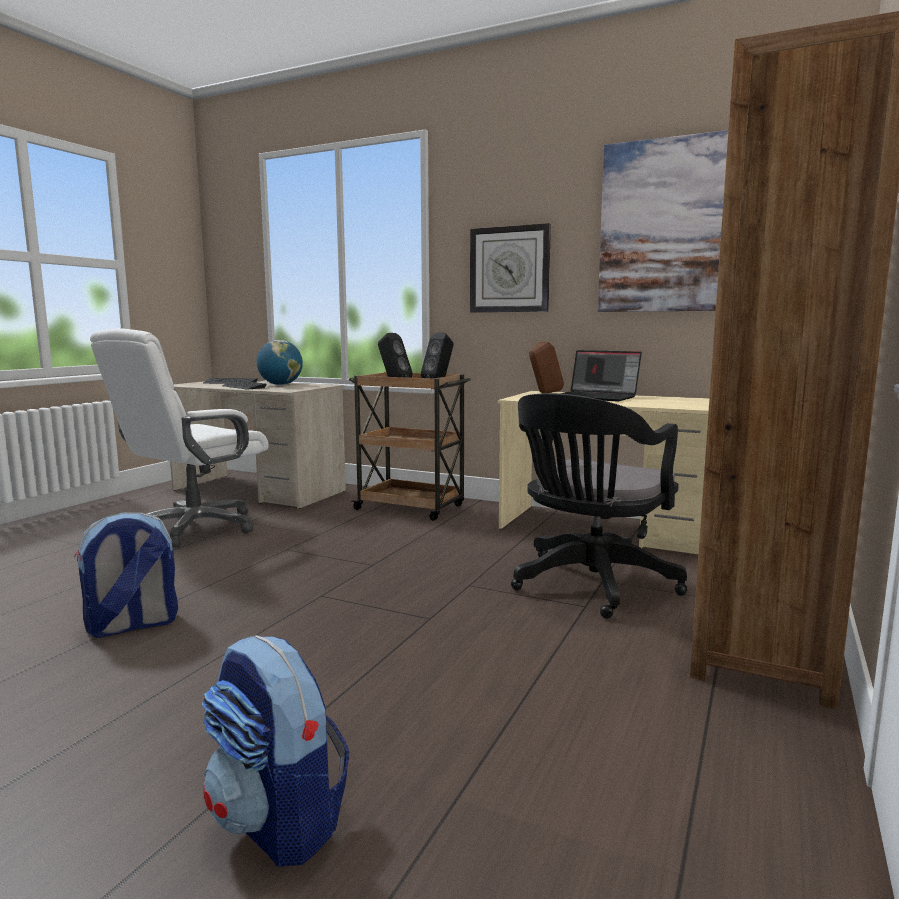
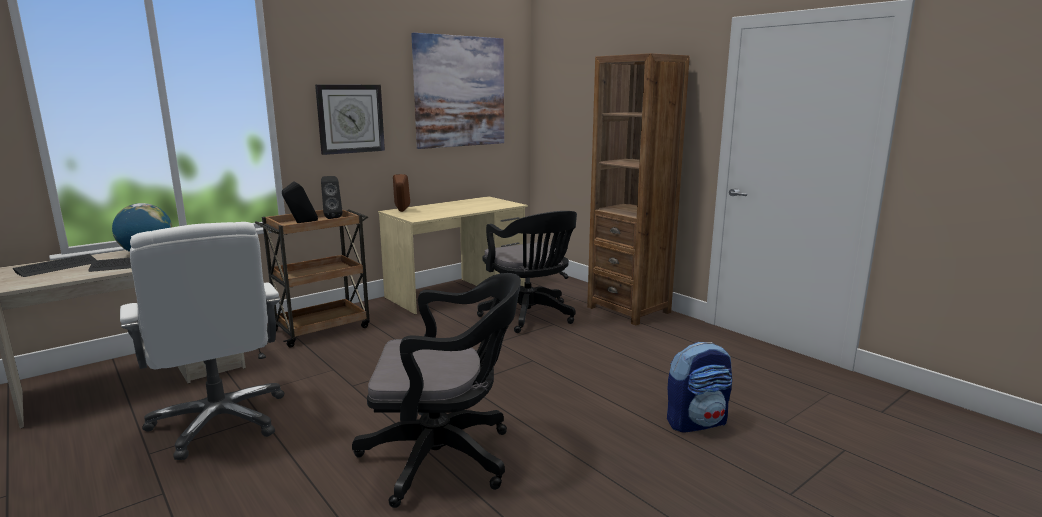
camera: 65 degrees left, 5 degrees up
backpack [74,512,178,638] -> black office chair [352,273,521,508]
laptop [560,350,642,402] -> none

